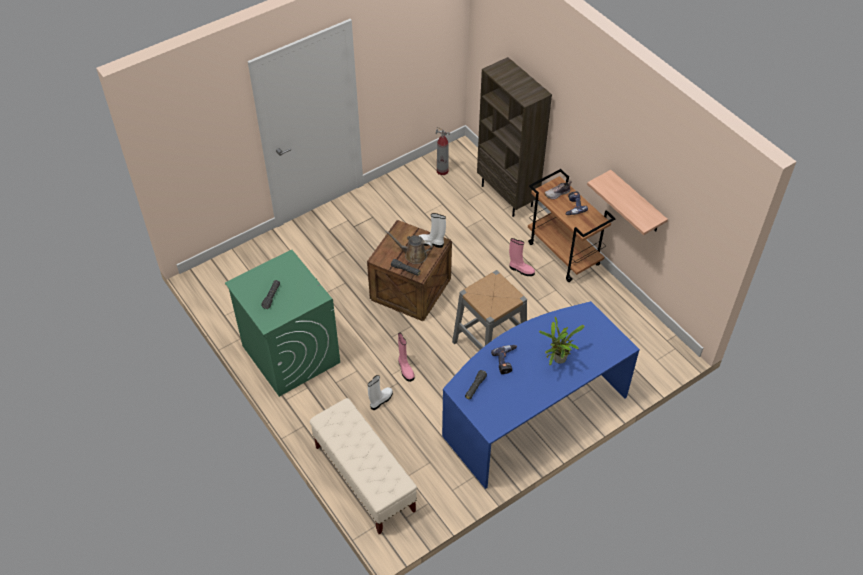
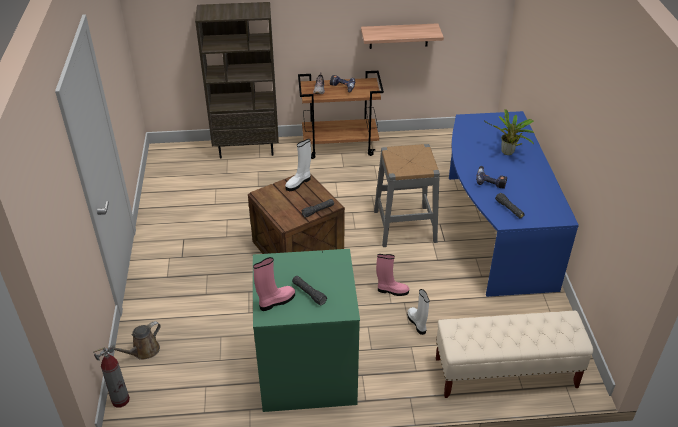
camera: 60 degrees left, 10 degrees down
brown watering can [385,230,433,264] -> brown watering can moved to [114,321,161,360]
fire extinguisher [436,127,450,175] -> fire extinguisher moved to [93,345,130,408]
pink boot [509,238,535,276] -> pink boot moved to [253,257,295,311]

